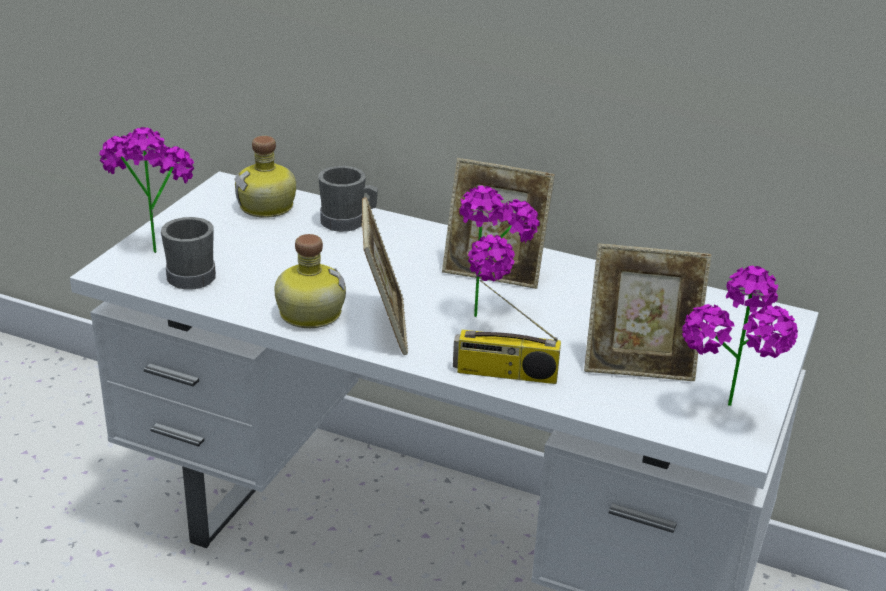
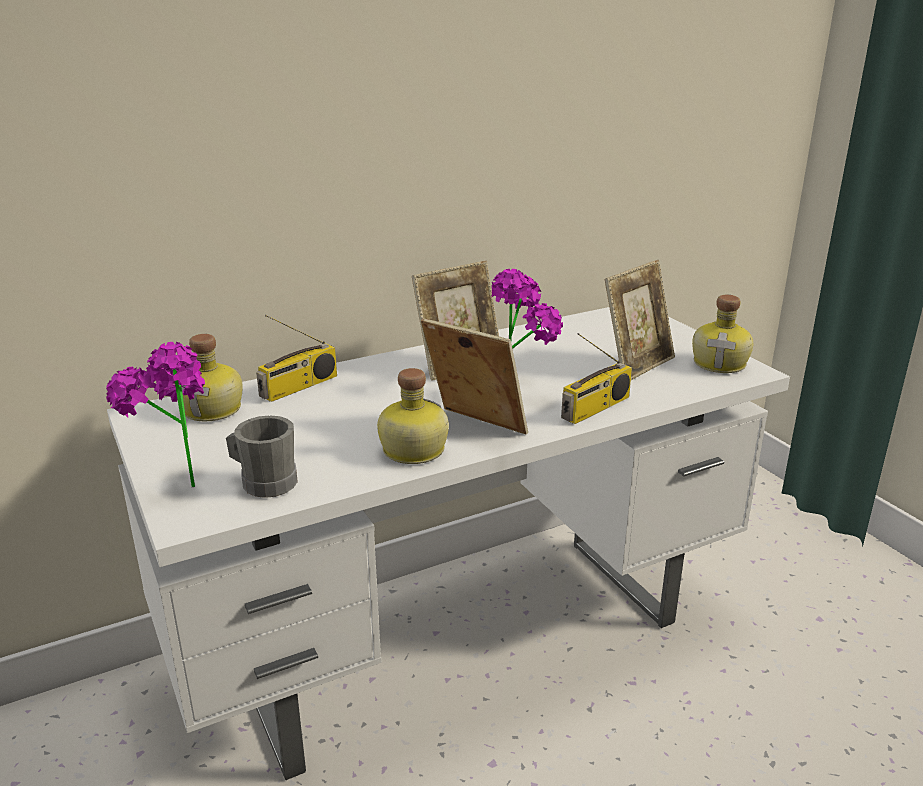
camera: 50 degrees left, 5 degrees down
grey mug [318,166,378,232] -> radio [256,315,337,402]
potted plant [682,266,798,406] -> bottle [692,295,753,373]

